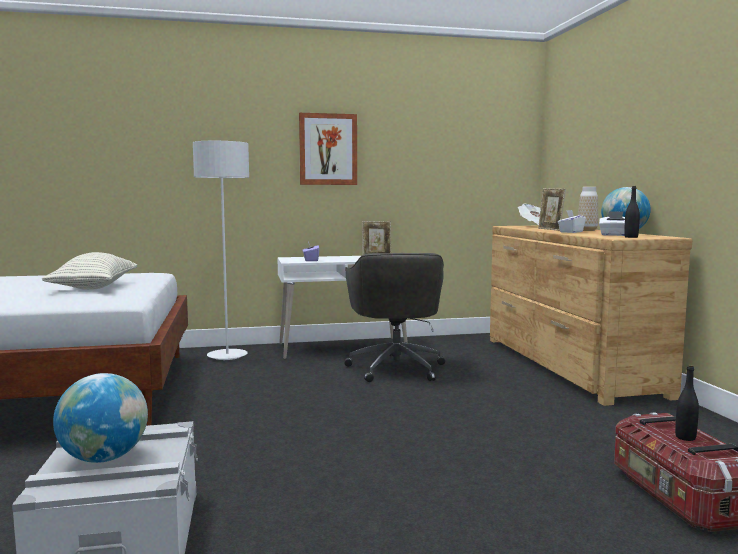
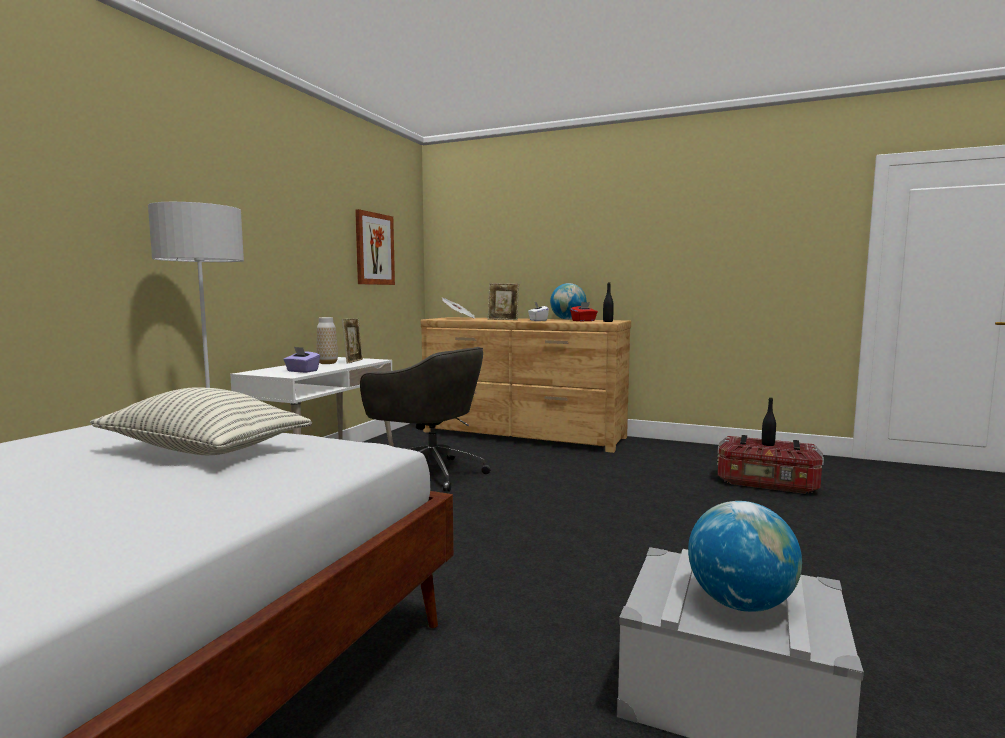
camera: 55 degrees left, 0 degrees up
picture [299,113,357,185] -> picture moved to [355,209,395,285]
vase [578,187,598,231] -> vase moved to [317,317,338,364]
white tissue box [599,211,625,236] -> red tissue box [570,302,598,321]

